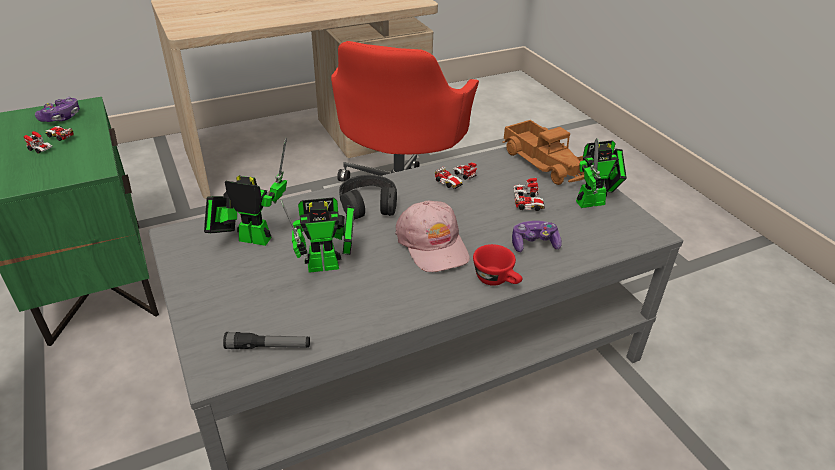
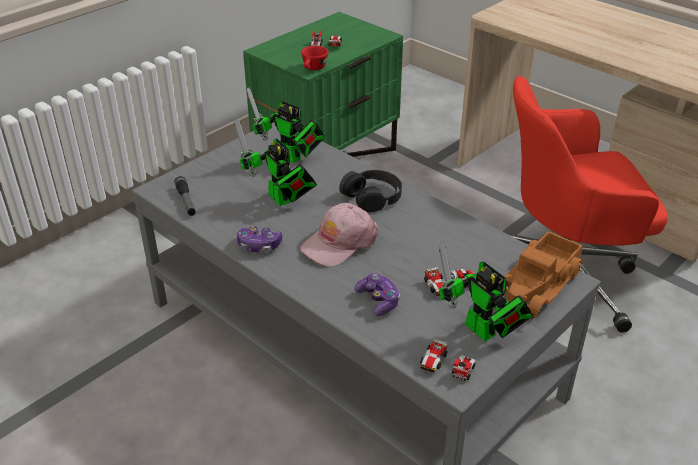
camera: 70 degrees right, 0 degrees up
game controller [35,97,80,122] -> game controller moved to [237,226,282,252]
toy robot [204,138,287,246] -> toy robot turned 135 degrees clockwise [247,87,325,163]
toy car [435,162,477,189] -> toy car moved to [420,339,475,381]
red cup [473,244,523,286] -> red cup moved to [301,46,328,70]

